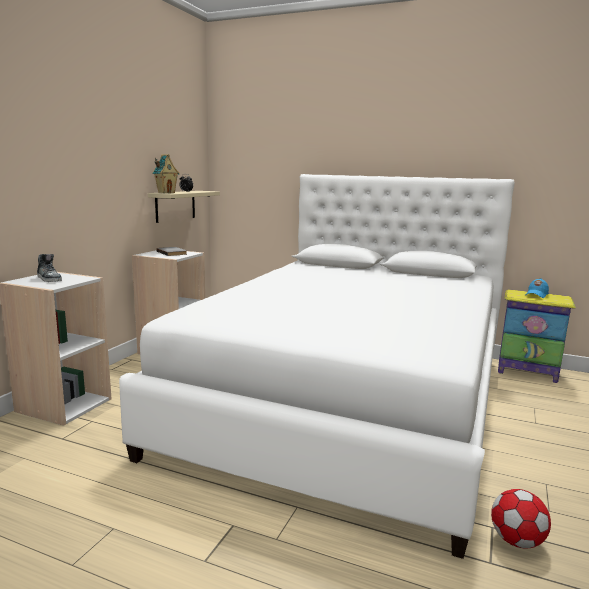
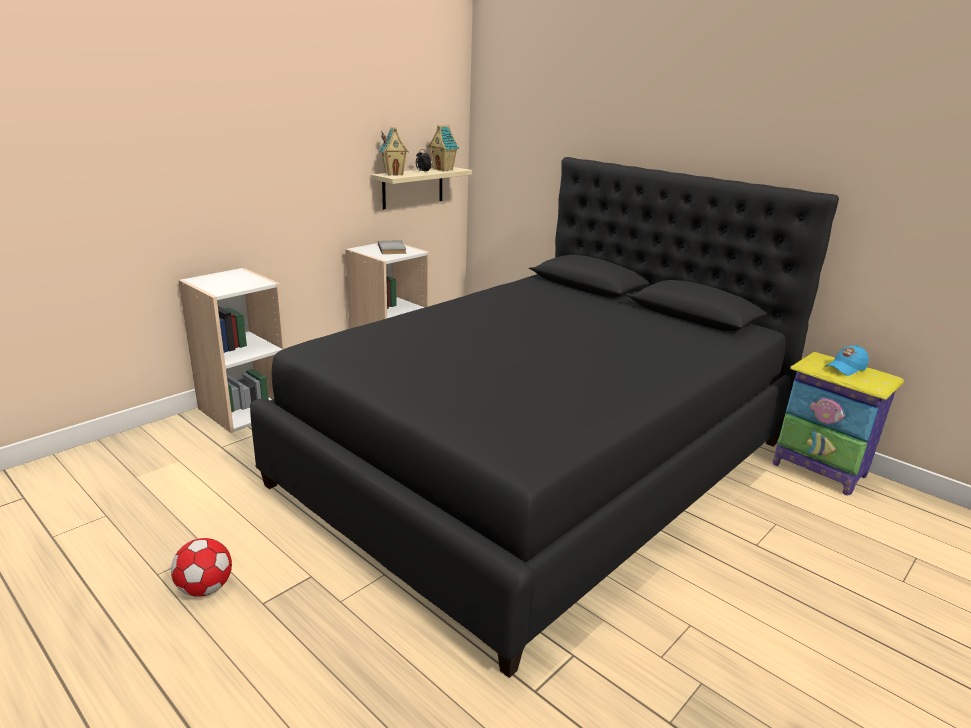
camera: 20 degrees right, 10 degrees up
shoe [37,254,62,282] -> none
white bed [119,174,515,559] -> black bed [250,157,839,678]
football [491,489,551,549] -> football moved to [171,538,232,597]
none -> toy house [428,125,459,171]

